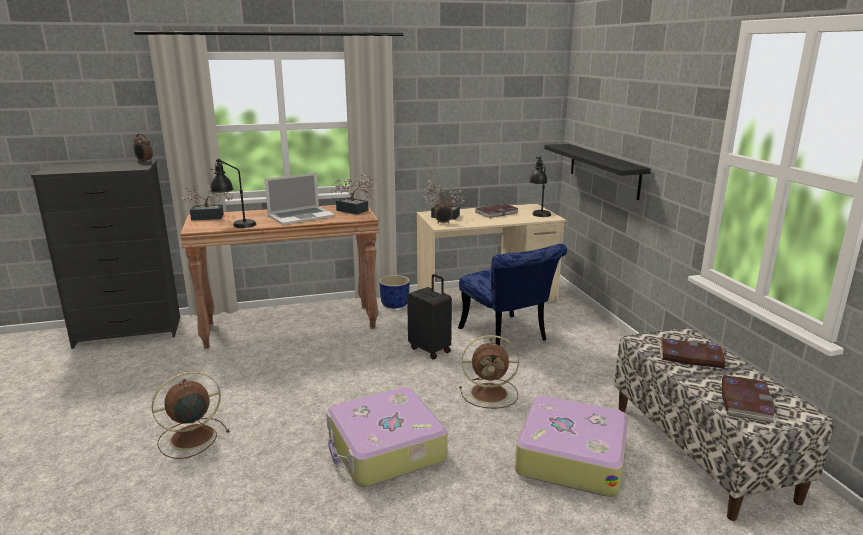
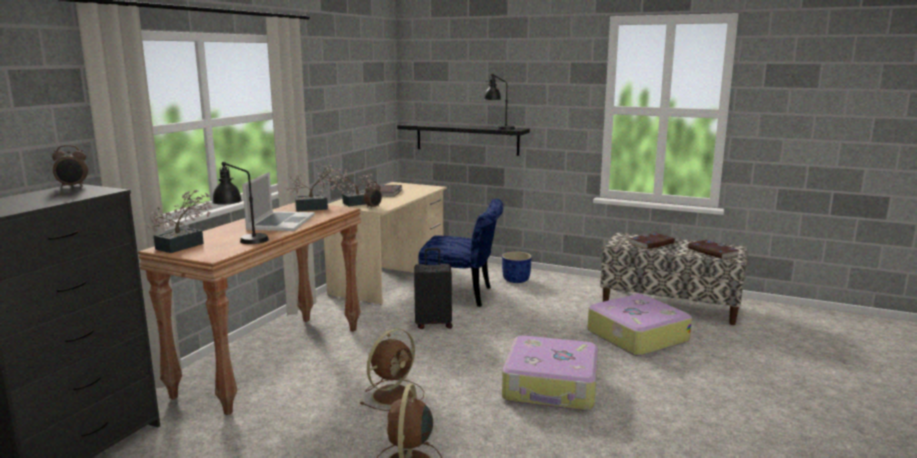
camera: 50 degrees left, 5 degrees down
blue planter [379,275,410,309] -> blue planter moved to [502,252,532,283]
brown fan [459,335,519,409] -> brown fan moved to [361,328,424,411]
black table lamp [529,156,551,217] -> black table lamp moved to [484,74,515,130]

